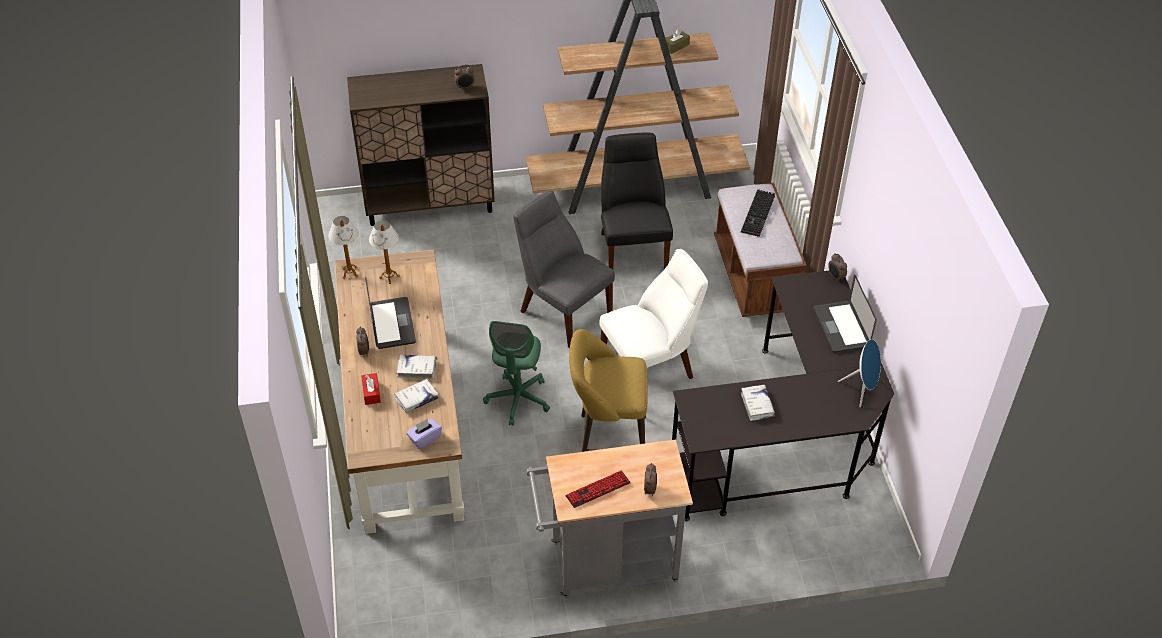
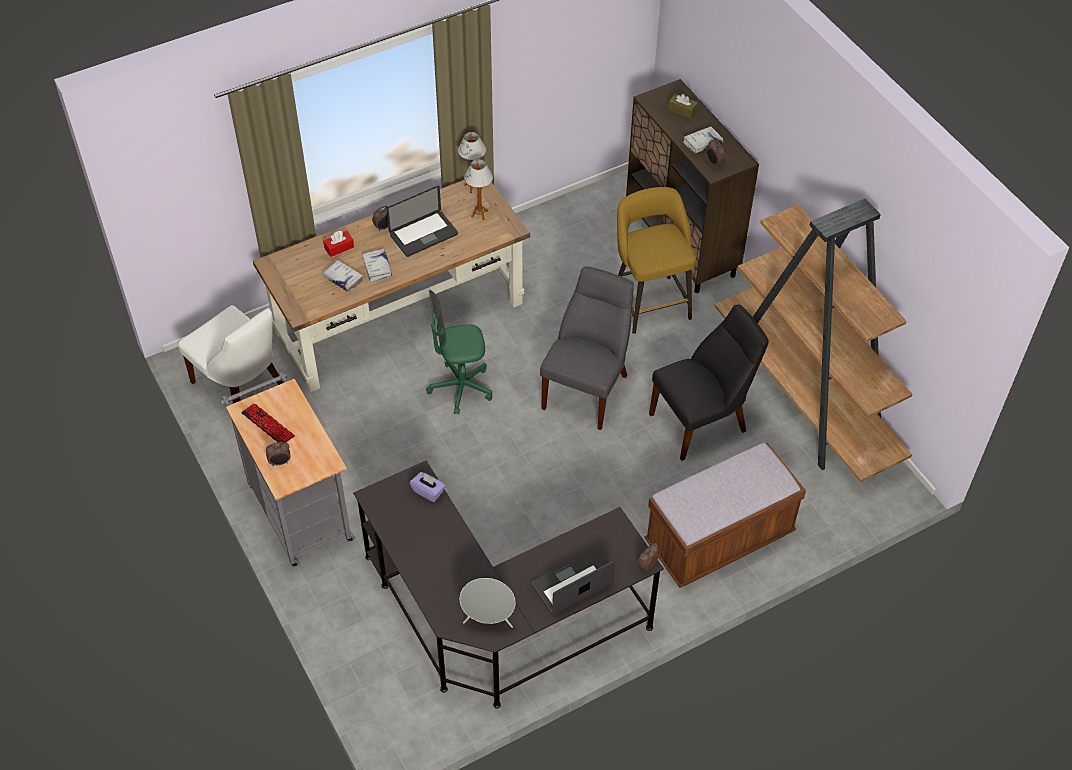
camera: 70 degrees right, 5 degrees up
purple tissue box [406,418,442,449] -> purple tissue box moved to [410,472,445,502]
yellow stool [569,329,648,452] -> yellow stool moved to [617,187,696,334]
white chair [600,249,708,379] -> white chair moved to [178,305,283,404]
brown tissue box [665,29,690,54] -> brown tissue box moved to [668,94,698,118]
keyboard [741,189,775,237] -> none
white book [741,385,775,421] -> white book moved to [683,126,723,153]
blue speaker [838,339,881,407] -> grey speaker [460,578,515,628]

